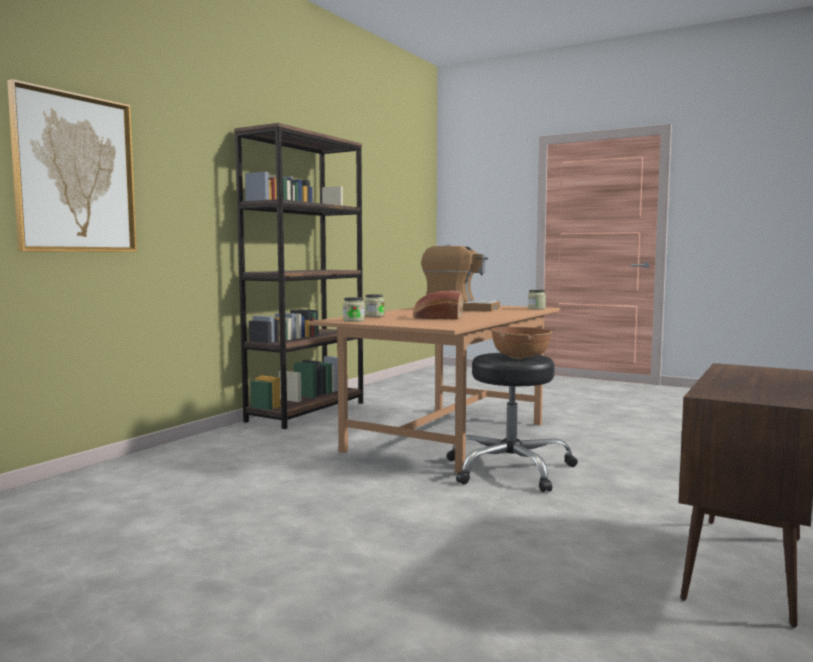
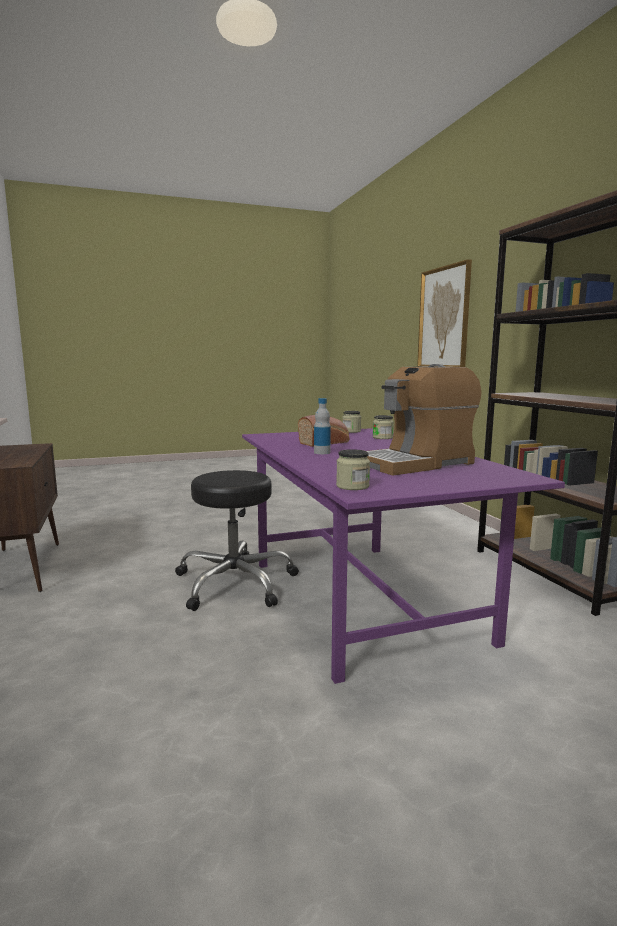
camera: 130 degrees right, 5 degrees up
brown dining table [310,305,560,474] -> purple dining table [242,428,565,684]
brown bowl [491,327,552,359] -> none
none -> bottle [314,398,331,454]

